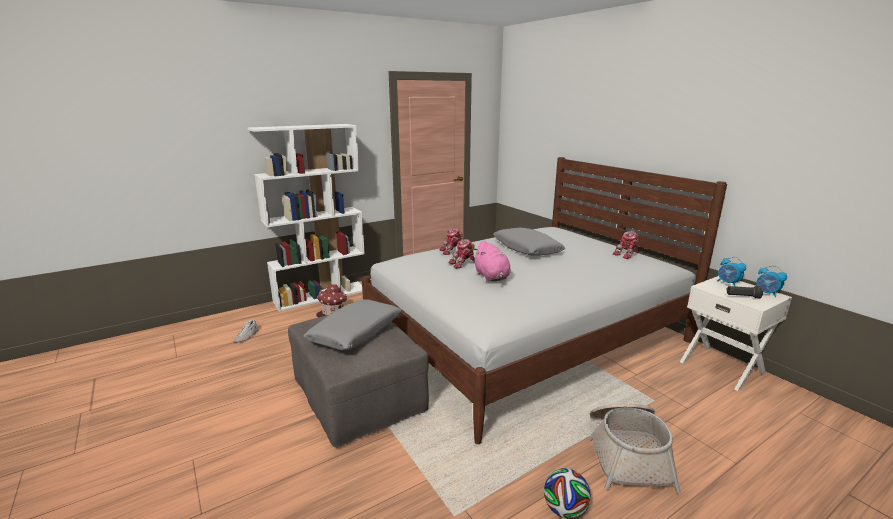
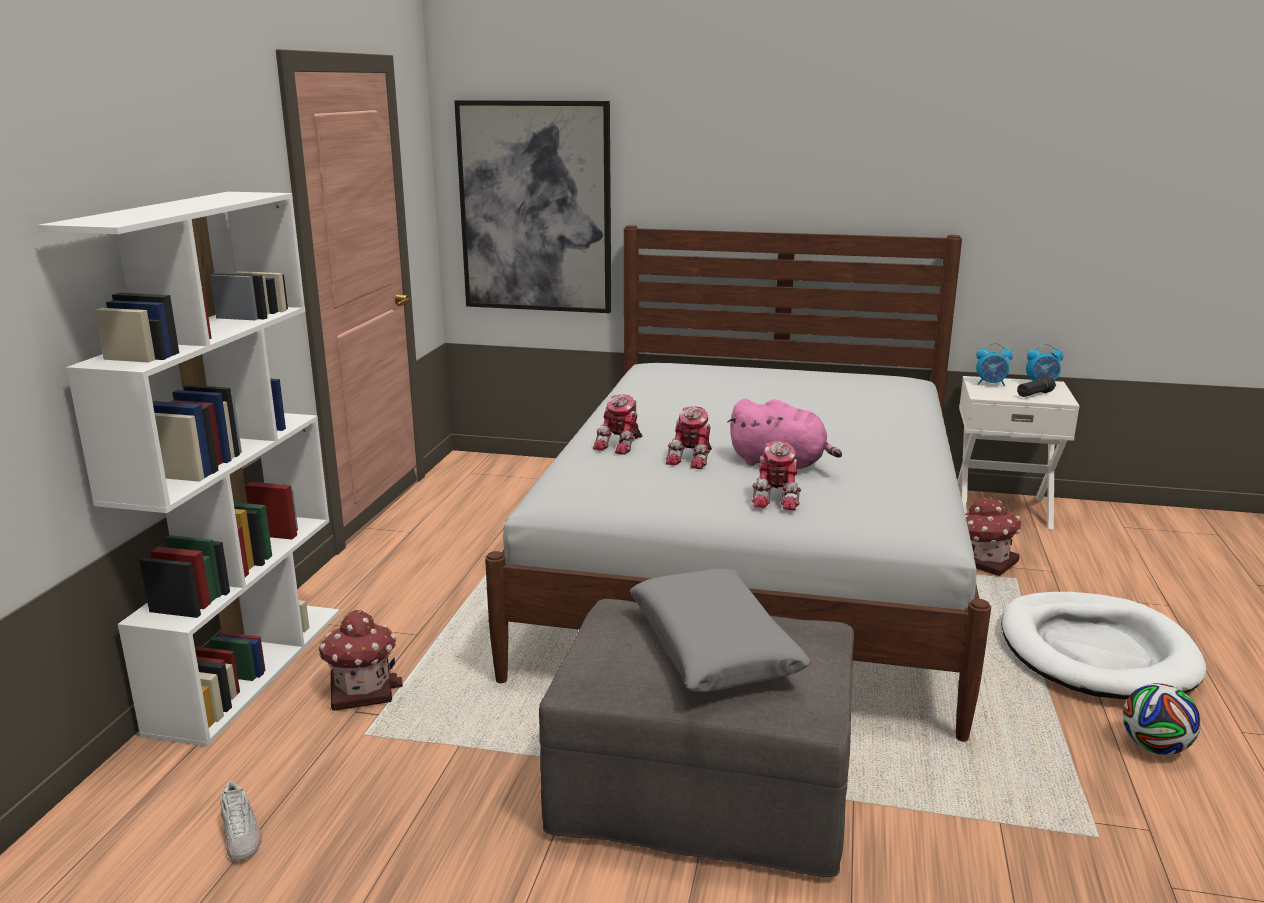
camera: 45 degrees left, 0 degrees up
grey pillow [493,228,565,256] -> none
basket [588,404,681,494] -> white dog bed [1001,592,1206,700]
toy robot [613,231,640,259] -> toy robot moved to [752,441,801,510]
none -> picture [454,100,611,313]
none -> toy house [965,497,1021,576]

